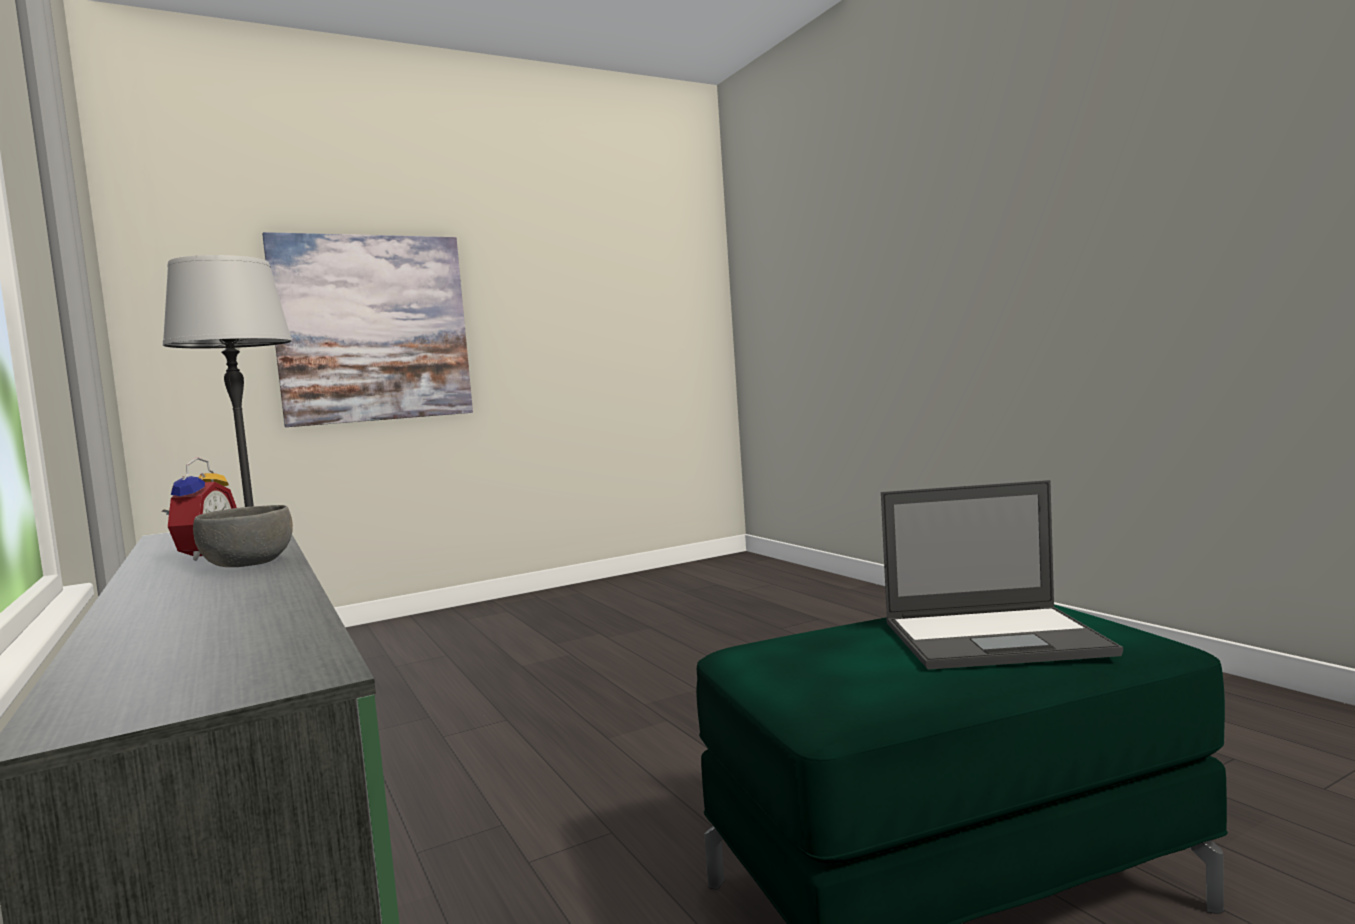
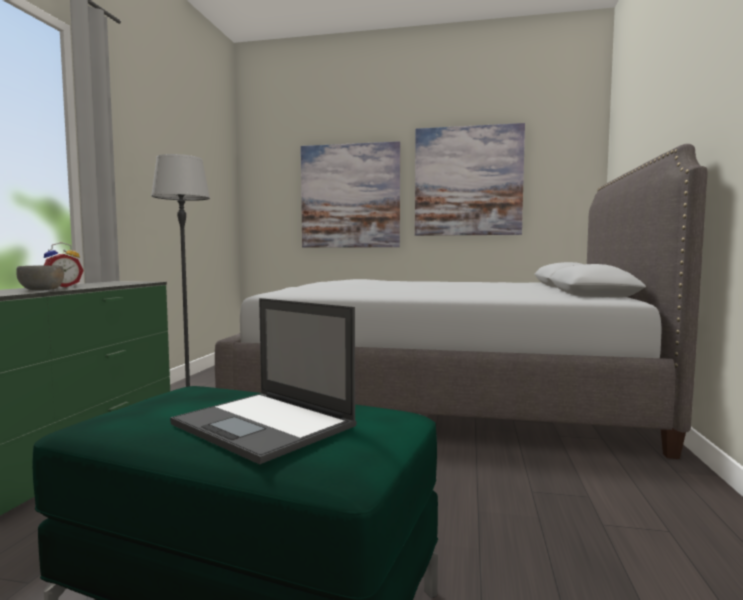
camera: 40 degrees right, 0 degrees up
none -> grey bed [215,144,708,459]
none -> picture [415,123,525,236]

